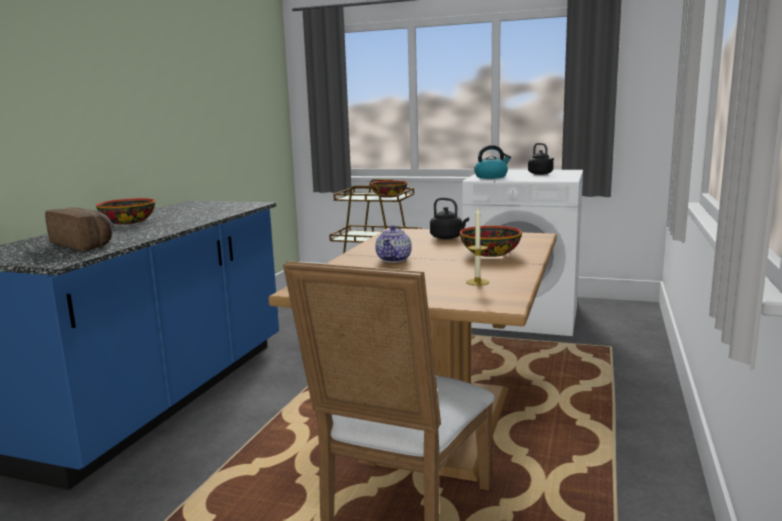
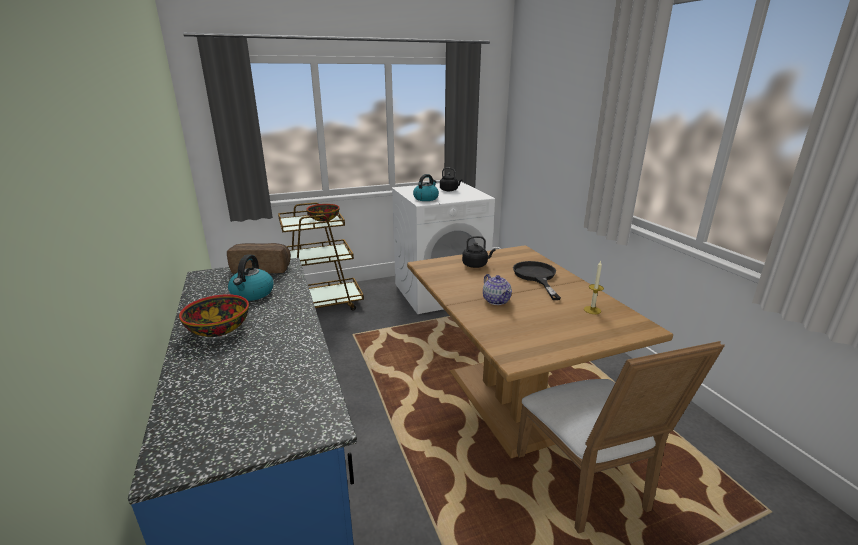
camera: 40 degrees left, 10 degrees up
bread [45,207,112,250] -> bread moved to [227,243,291,273]
bowl [460,226,522,257] -> black frying pan [513,261,561,300]
none -> kettle [228,254,273,301]

